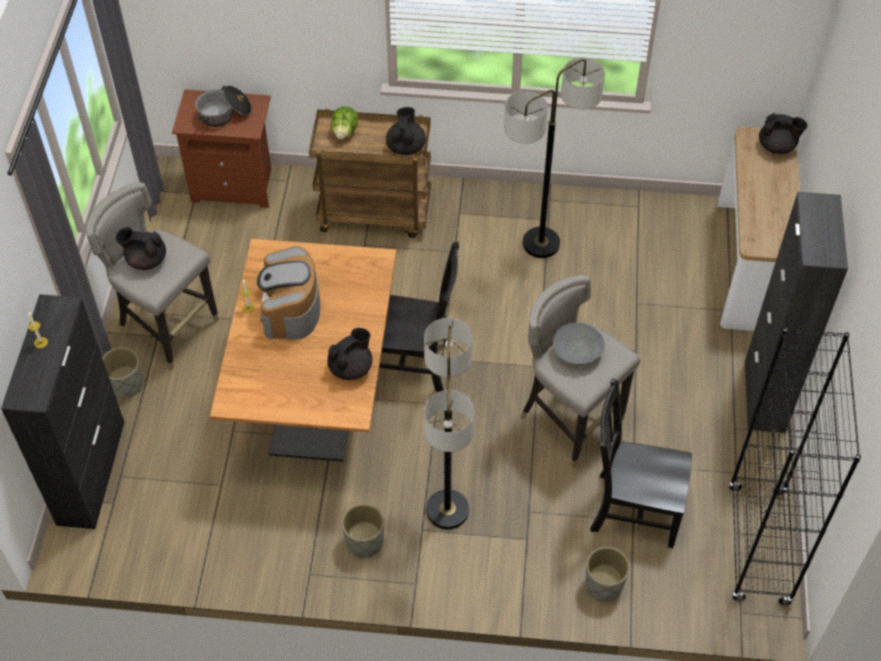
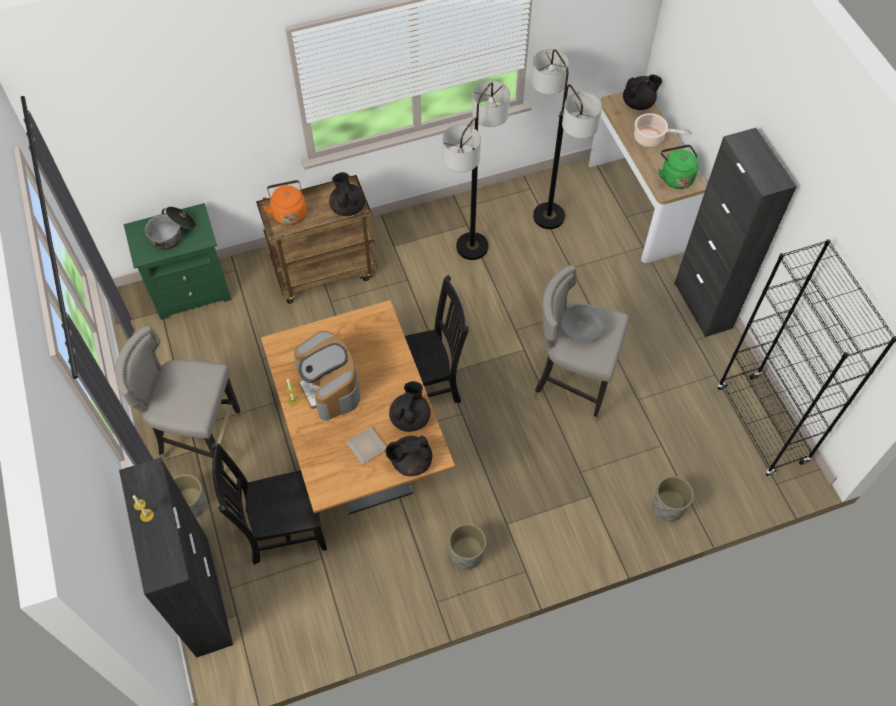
camera: 25 degrees left, 5 degrees up
black teapot [116,227,166,270] -> black teapot moved to [385,436,432,476]
brown nightstand [172,90,271,208] -> green nightstand [124,203,232,320]
lettuce [331,106,358,139] -> orange kettle [262,180,306,225]
floor lamp [424,318,475,529] -> floor lamp moved to [531,49,602,229]
black chair [590,378,692,548] -> black chair moved to [211,442,327,565]
none -> plate [346,427,386,464]
none -> cooking pot [634,113,689,147]
none -> green kettle [658,145,698,189]

